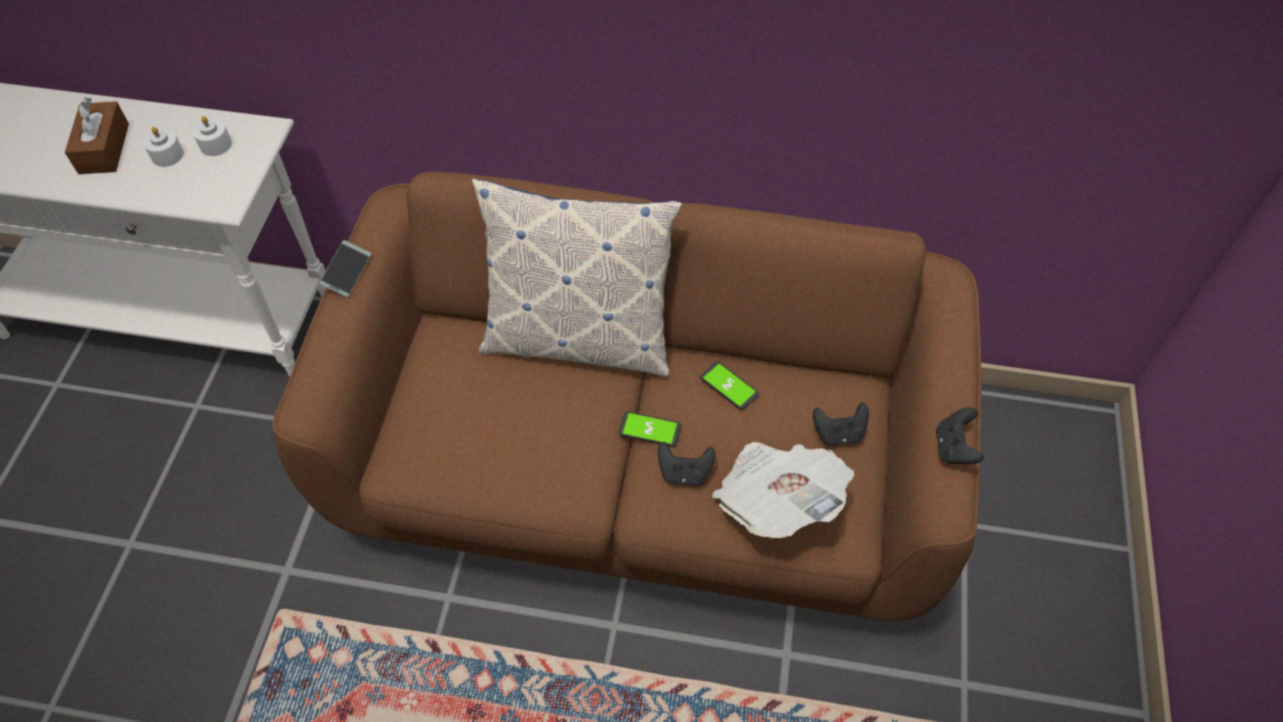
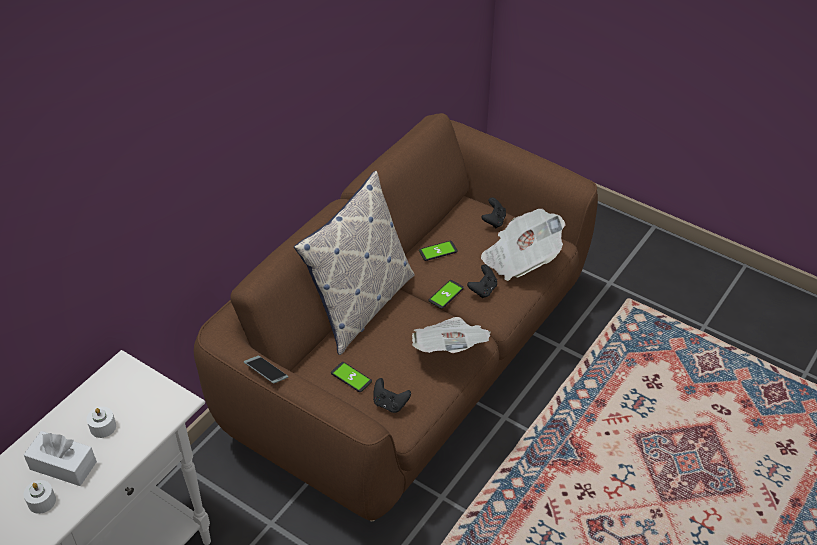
camera: 65 degrees left, 10 degrees down
brown tissue box [65,98,129,174] -> white tissue box [24,431,97,486]
white candle [193,116,232,156] -> white candle moved to [23,480,56,514]
black game controller [936,407,984,464] -> black game controller moved to [373,378,411,413]
none -> phone [331,362,372,392]
none -> newspaper [412,317,491,353]

